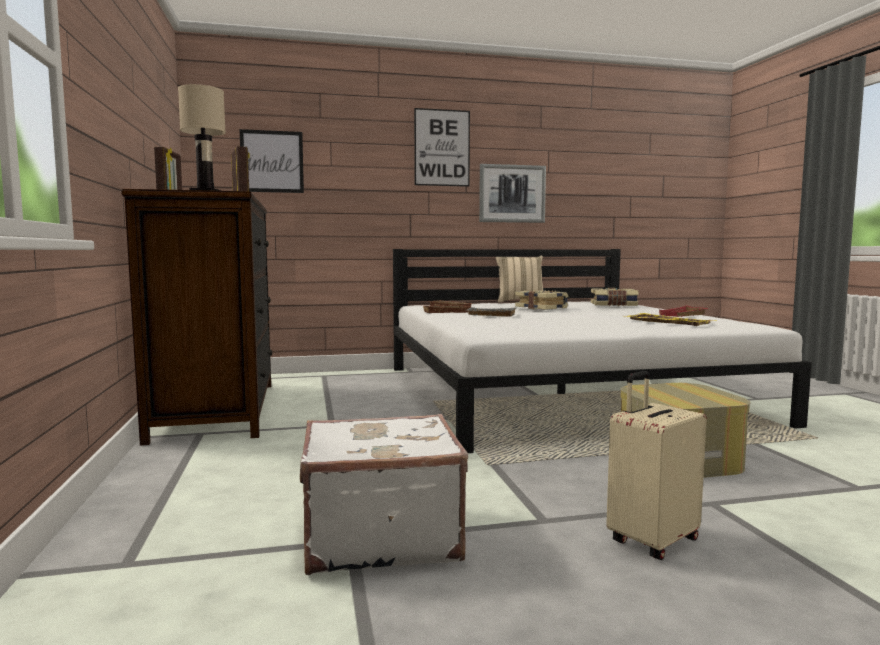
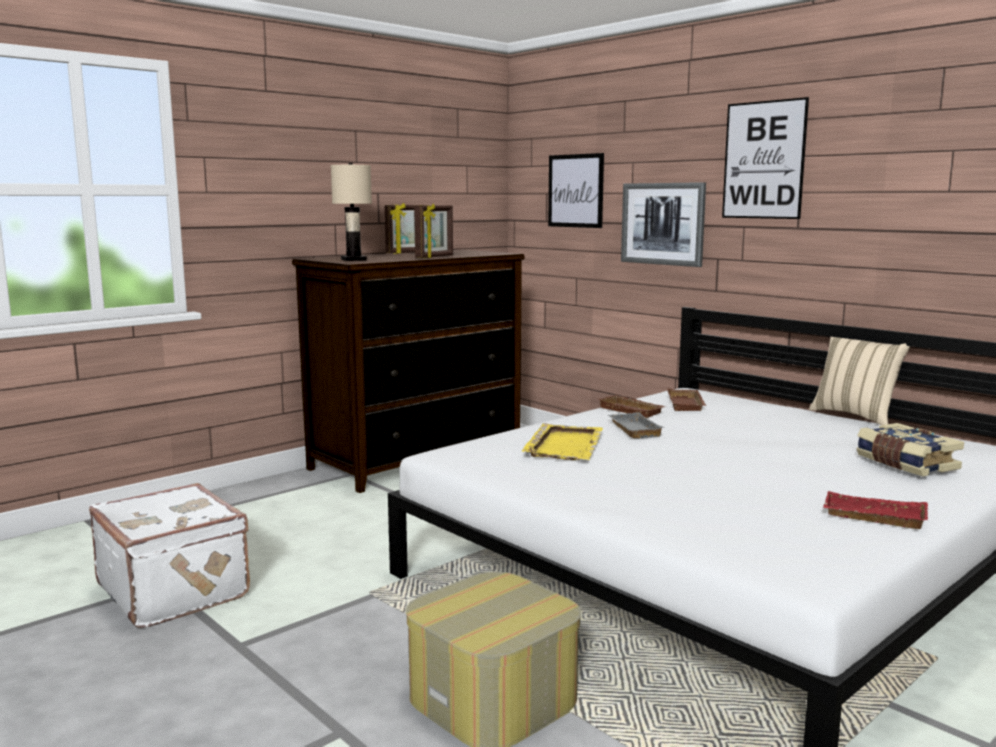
camera: 60 degrees right, 5 degrees up
picture [479,164,546,223] -> picture moved to [621,182,706,267]
book [515,290,568,310] -> none
beige suitcase [606,371,707,560] -> none
yellow tray [626,313,716,326] -> yellow tray moved to [522,423,603,460]

